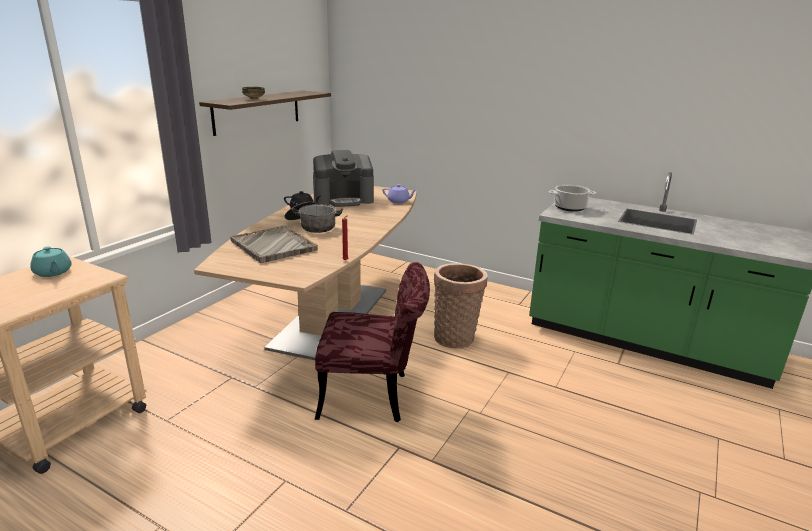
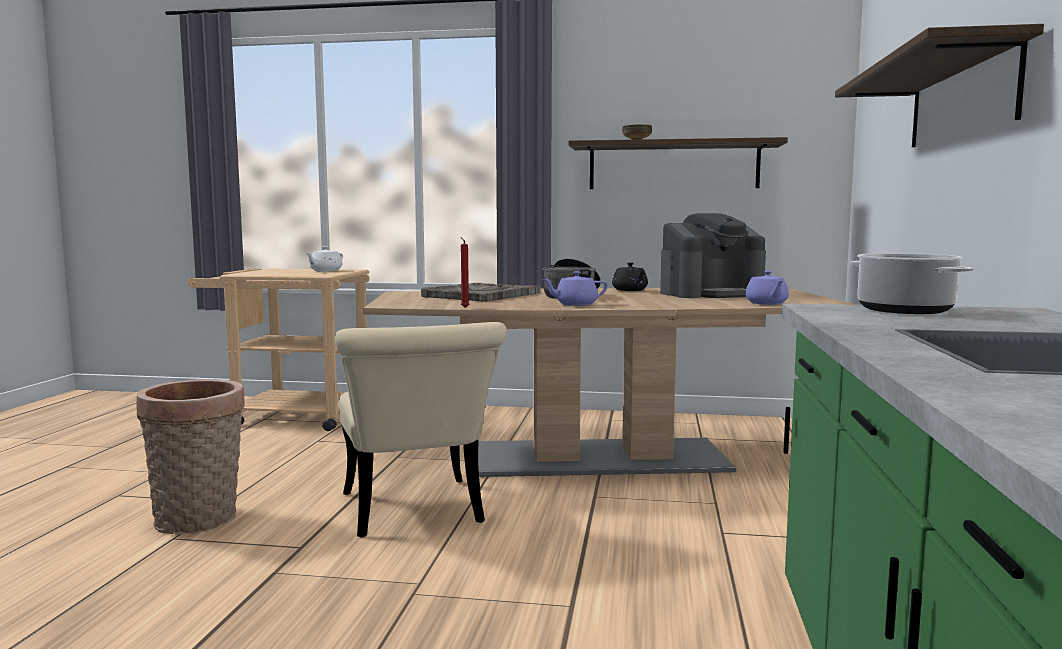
camera: 70 degrees right, 15 degrees down
turquoise teapot [30,246,72,277] -> white teapot [306,246,343,272]
coffee machine [313,150,374,207] -> coffee machine turned 75 degrees counterclockwise [660,213,766,298]
red chair [315,262,430,422] -> beige chair [335,322,507,538]
basket [434,263,488,348] -> basket moved to [137,379,245,534]
none -> purple teapot [542,271,608,306]
none -> shelf [835,24,1044,147]

